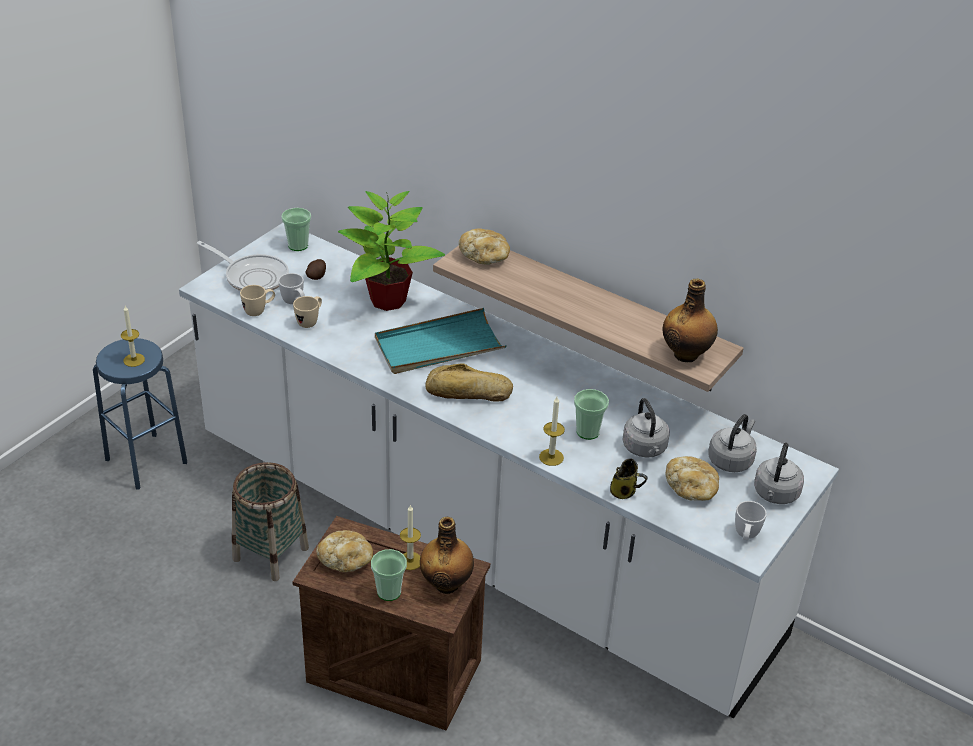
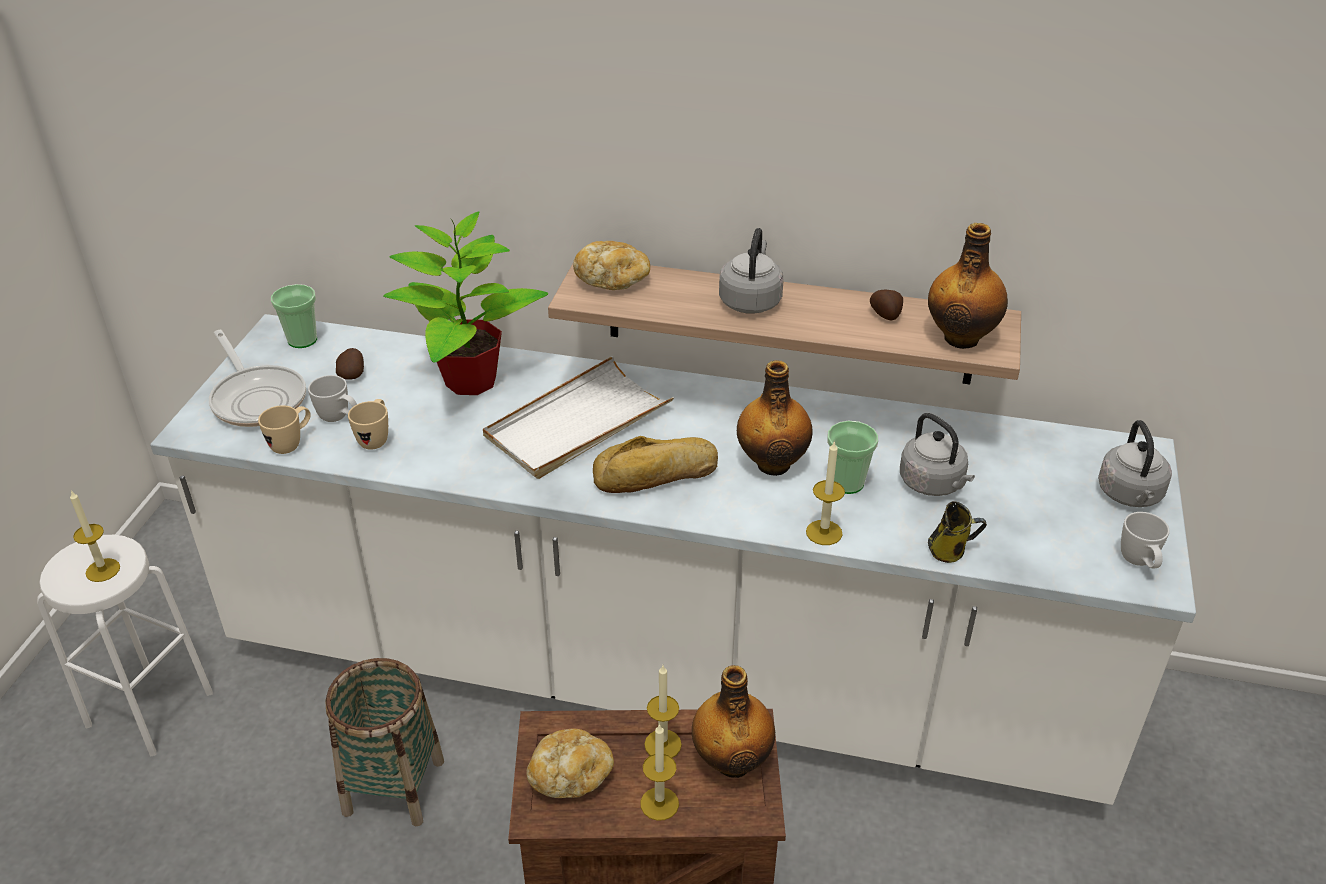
camera: 20 degrees left, 0 degrees up
blue stool [93,338,187,490] -> white stool [37,535,213,756]
frying pan [197,241,289,291] -> frying pan turned 45 degrees clockwise [209,330,306,427]
cup [371,549,407,601] -> candle [640,723,679,821]
turquoise tray [375,308,507,374] -> white tray [483,356,674,479]
bread [666,456,719,501] -> none
grey kettle [708,414,757,472] -> grey kettle moved to [719,228,784,314]
none -> bottle [737,360,813,476]
none -> potato [870,290,903,320]

